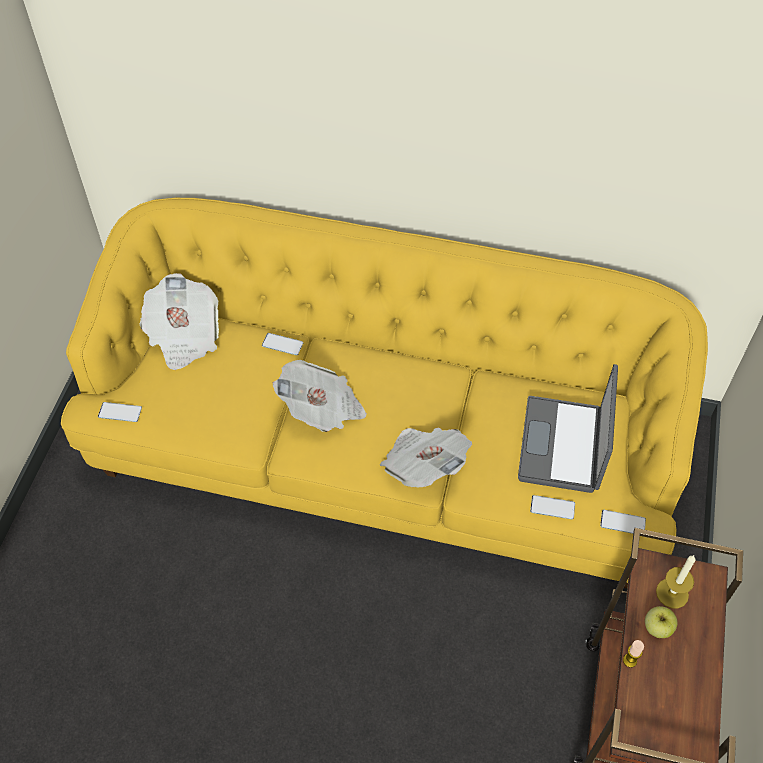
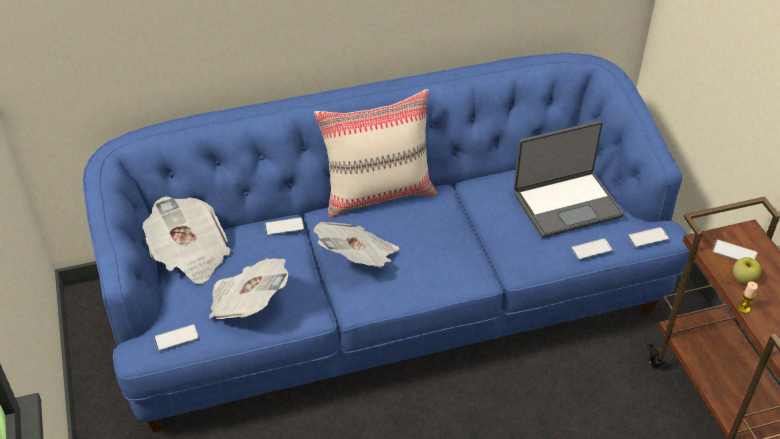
camera: 30 degrees left, 10 degrees down
yellow sofa [61,198,708,589] -> blue sofa [83,53,690,433]
newspaper [380,428,472,487] -> newspaper moved to [209,259,288,319]
laptop [518,364,618,493] -> laptop turned 90 degrees counterclockwise [514,121,624,238]
candle [656,555,696,608] -> phone [712,239,758,260]
none -> beige pillow [314,89,437,218]

